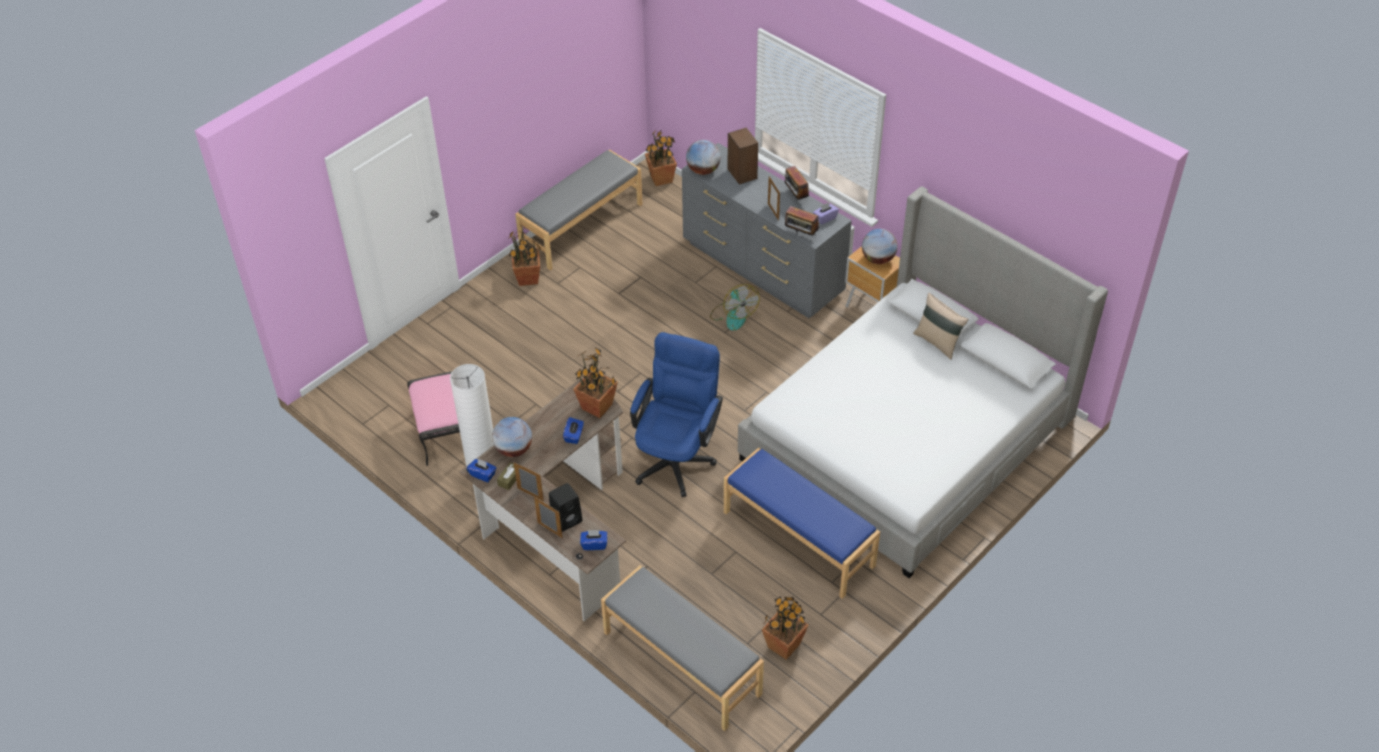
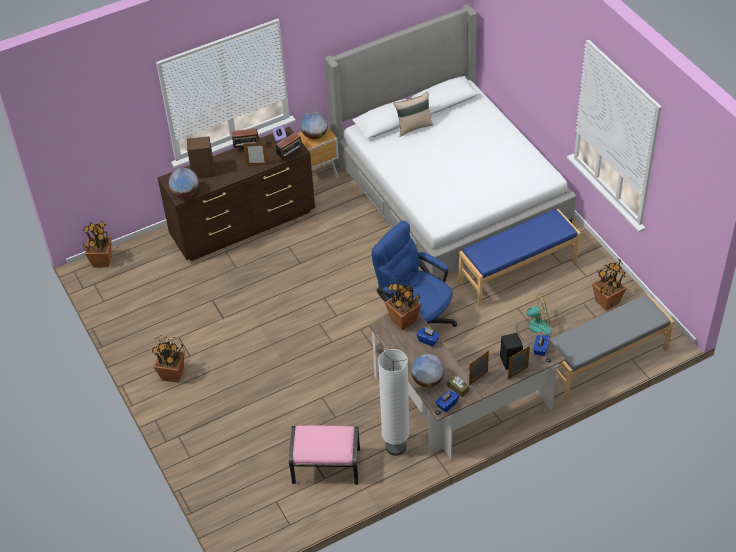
camera: 70 degrees left, 0 degrees up
grey bench [515,150,643,270] -> none
grey dresser [682,143,852,318] -> brown dresser [158,127,315,261]
fan [710,284,759,331] -> fan moved to [516,293,552,339]

